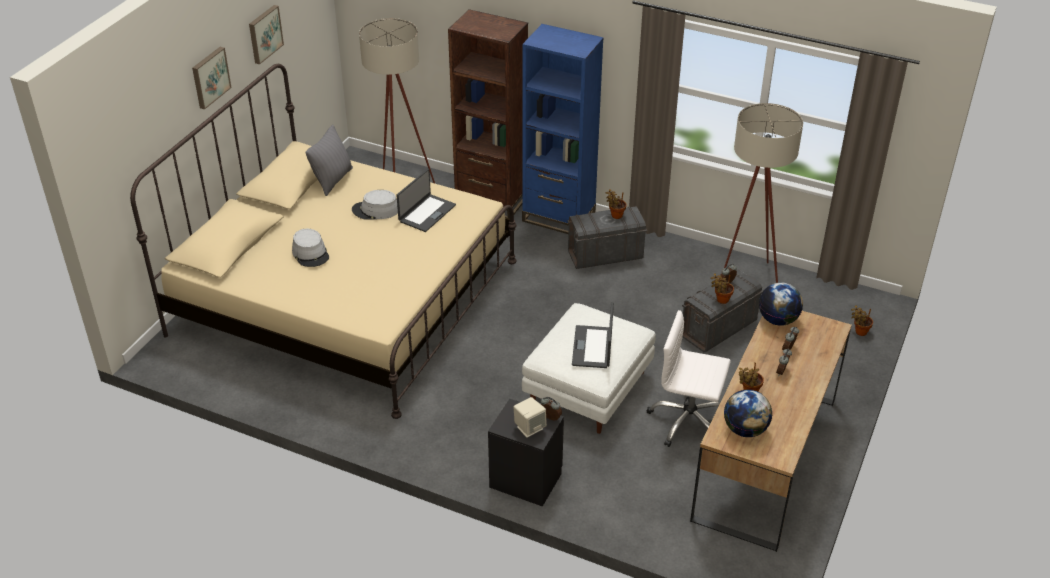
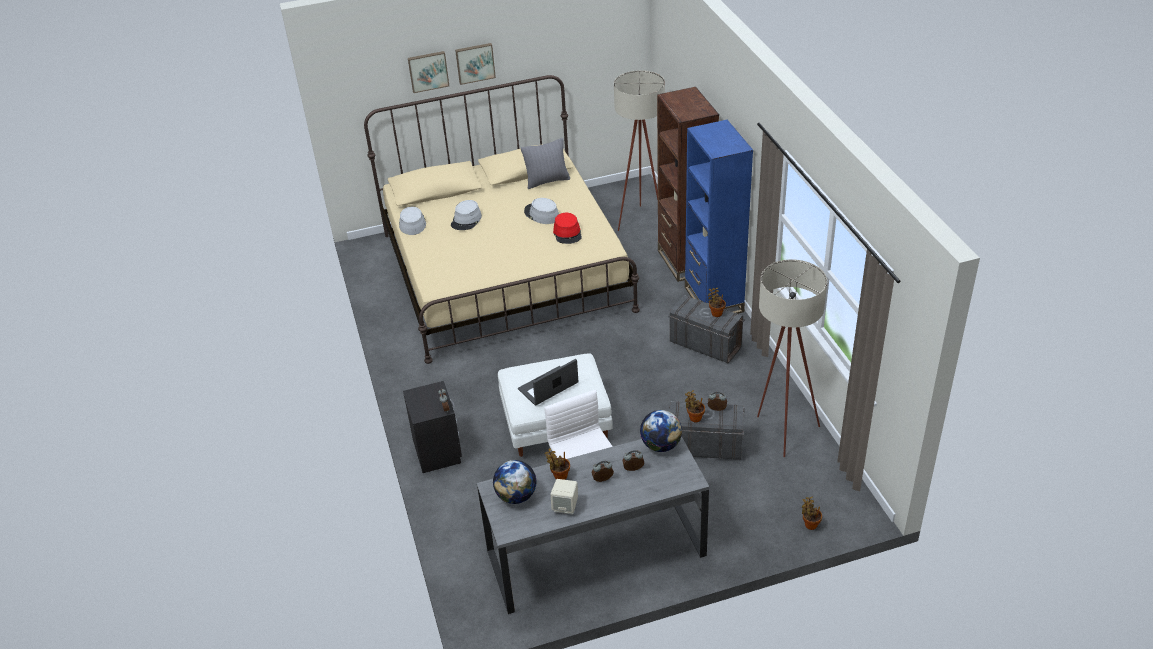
camera: 50 degrees right, 0 degrees up
picture [249,5,284,64] -> picture moved to [408,51,449,93]
laptop [397,169,456,232] -> red hat [553,213,582,244]
beige speaker [513,397,547,438] -> beige speaker moved to [551,479,578,515]
brown desk [690,311,852,552] -> grey desk [477,436,709,614]
none -> grey hat [399,207,426,235]

